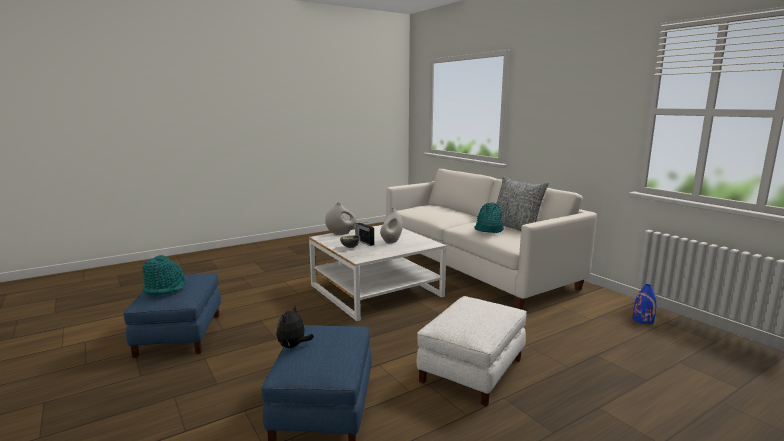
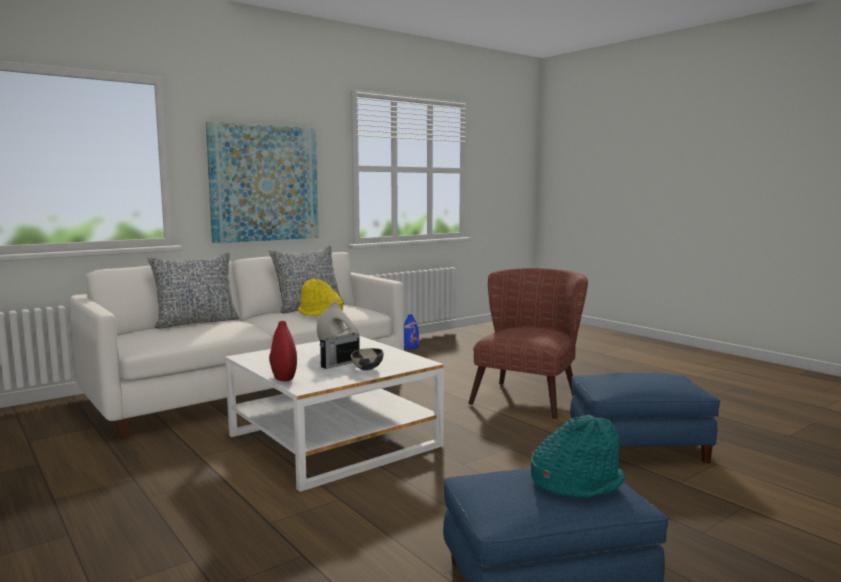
camera: 95 degrees left, 5 degrees down
plush toy [276,305,314,348] -> none
white vase [325,203,356,235] -> red vase [269,321,297,381]
white ottoman [417,296,527,406] -> brown armchair [468,268,588,420]
turquoise hat [475,202,504,233] -> yellow hat [298,279,343,316]
none -> pillow [147,252,239,328]
none -> picture [206,121,319,243]

